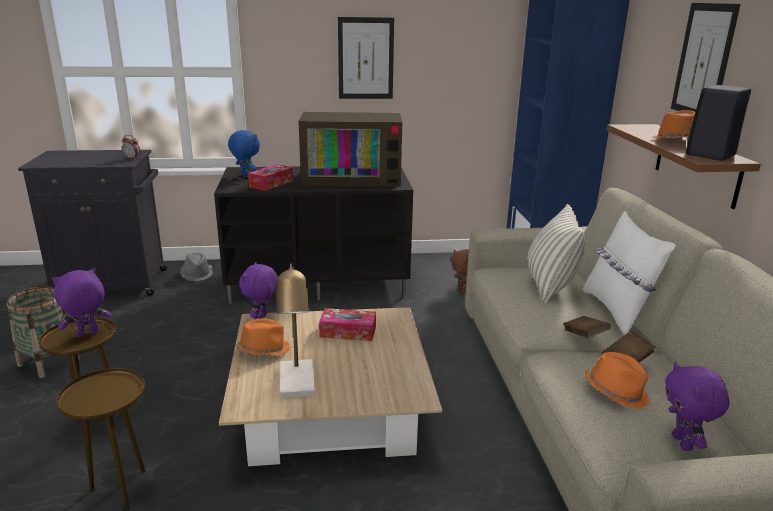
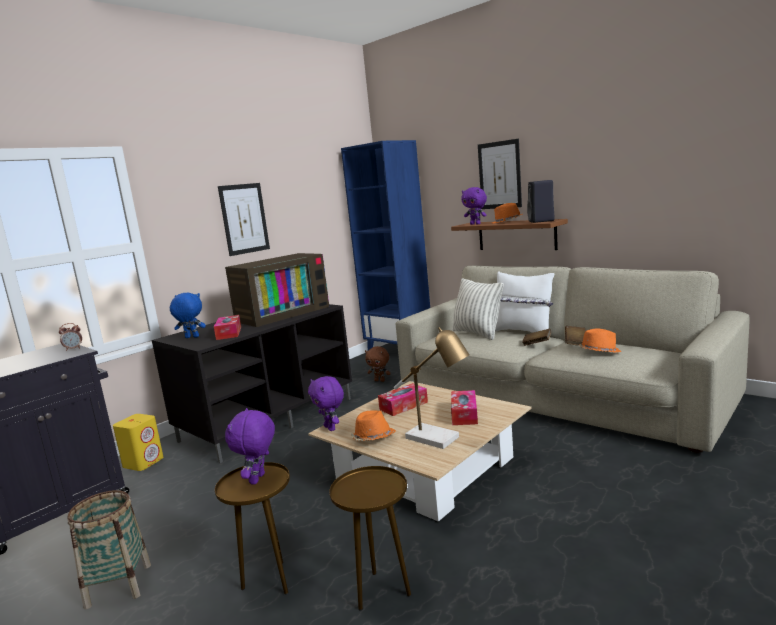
camera: 40 degrees left, 10 degrees down
grey hat [180,253,213,281] -> yellow speaker [113,414,164,471]
purple plush toy [665,362,729,451] -> purple plush toy moved to [461,187,487,225]
none -> tissue box [451,390,478,425]

